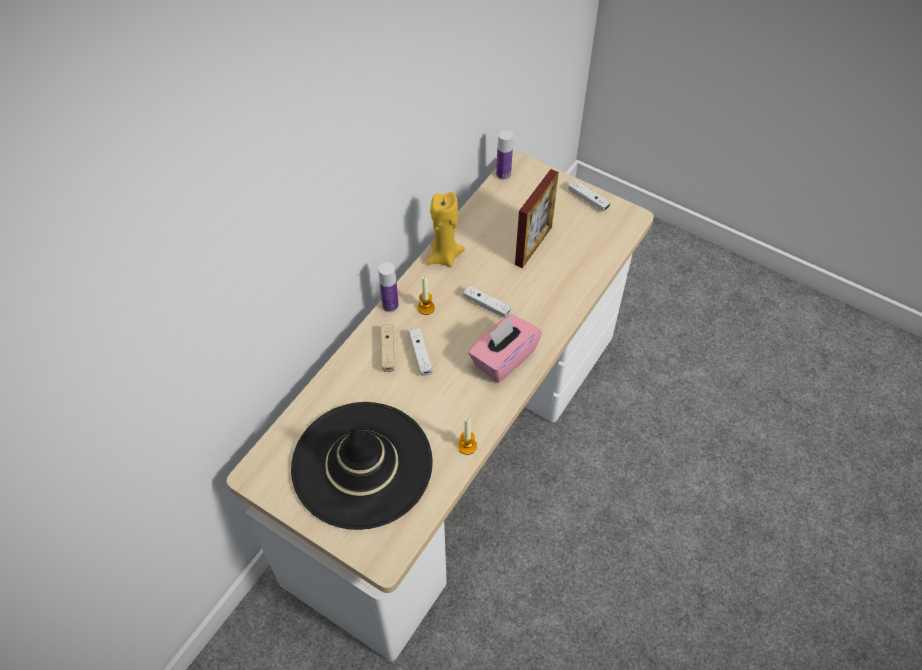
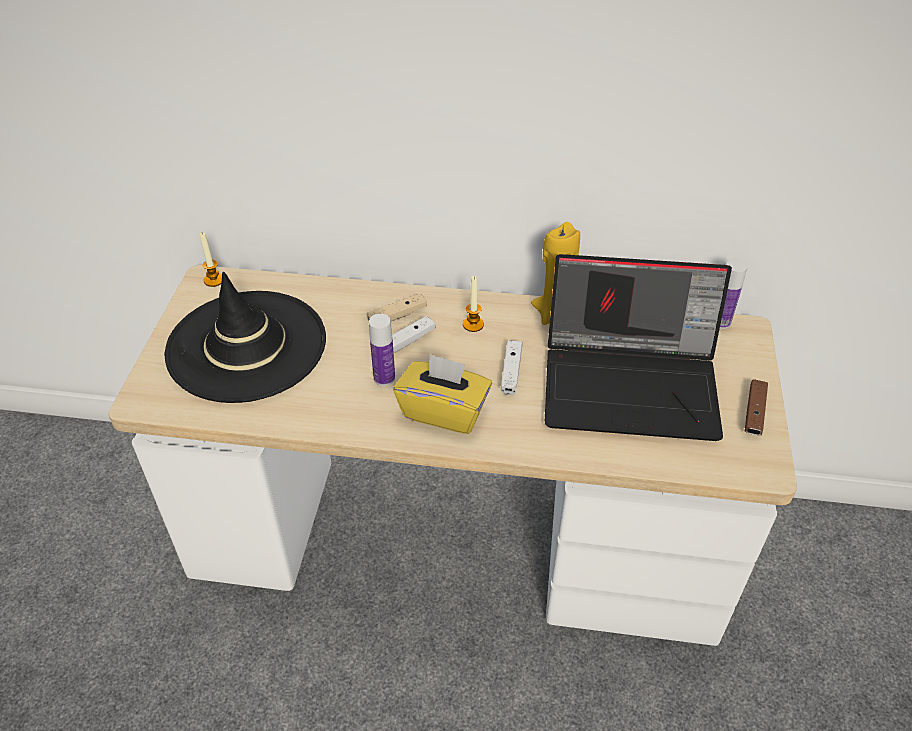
camera: 65 degrees right, 10 degrees down
bottle [378,262,399,312] -> bottle moved to [369,314,395,386]
candle [458,418,477,455] -> candle moved to [200,232,222,287]
pink tissue box [468,314,542,383] -> yellow tissue box [393,353,492,434]
picture frame [515,169,559,268] -> laptop [545,254,732,441]
white game controller [568,180,610,211] -> brown game controller [745,379,768,435]

